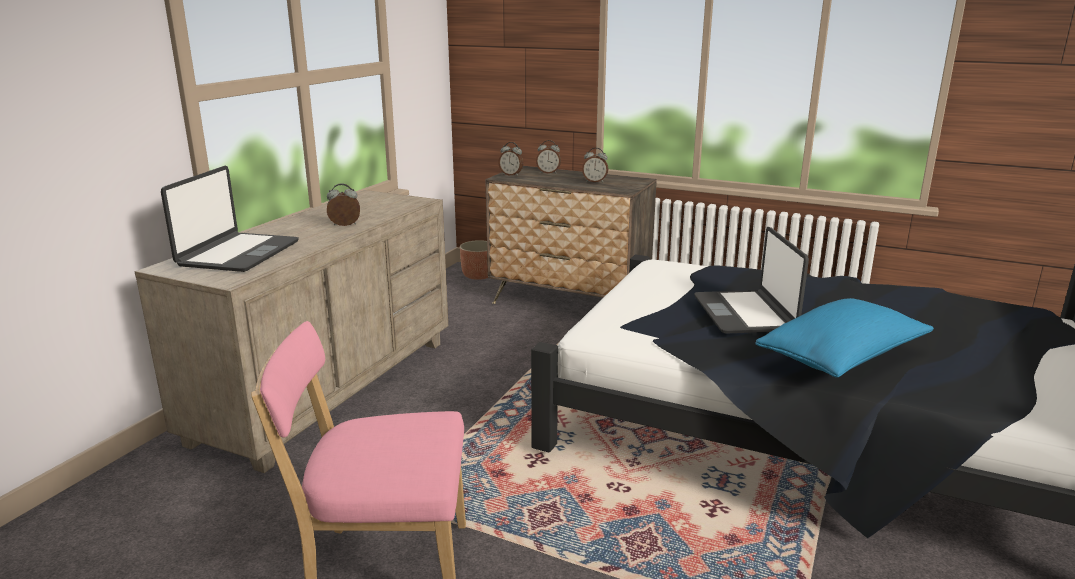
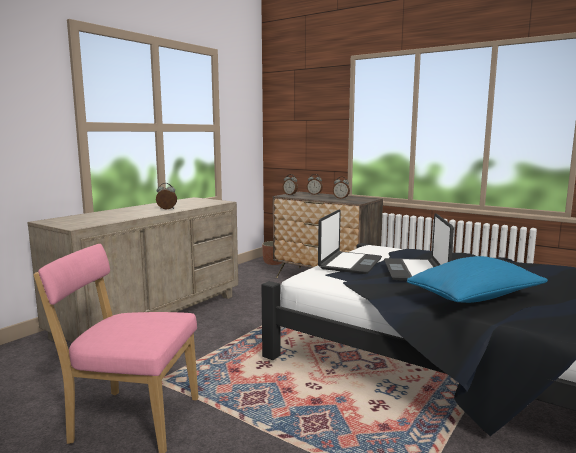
camera: 10 degrees right, 10 degrees down
laptop [161,166,299,272] -> laptop moved to [318,209,382,274]

